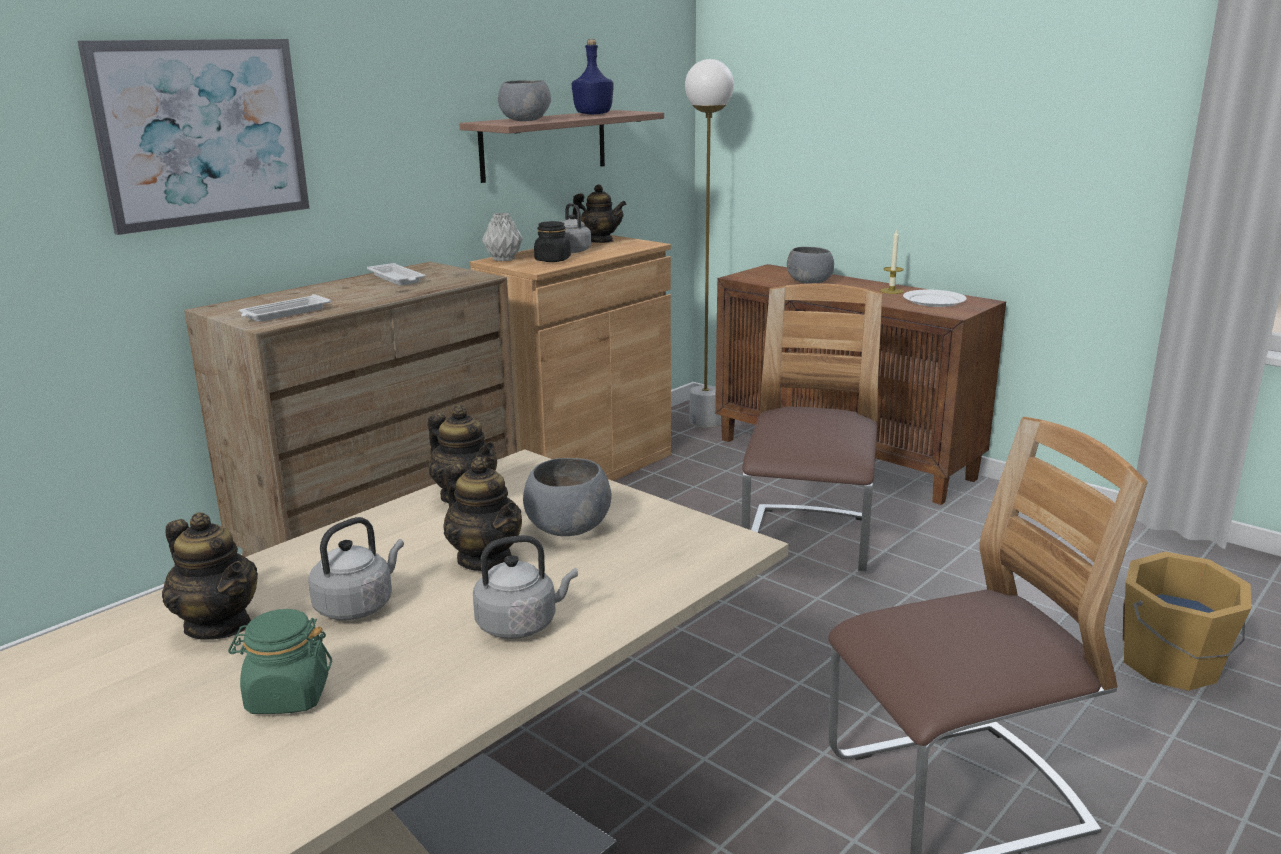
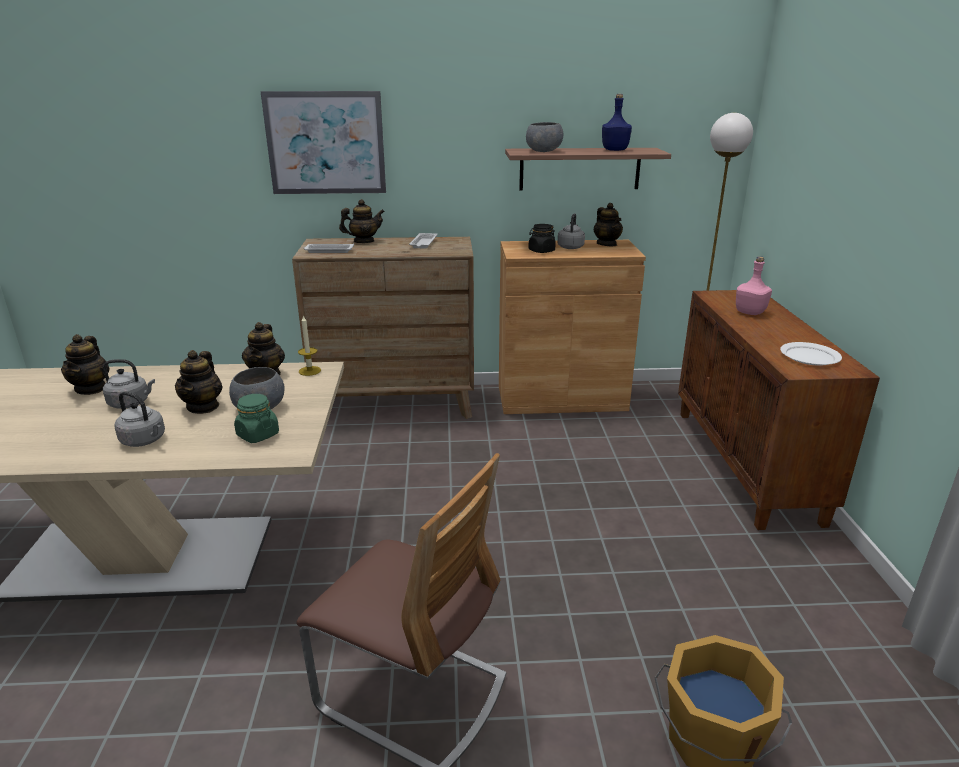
camera: 45 degrees right, 5 degrees up
green jar [228,609,332,714] -> green jar moved to [234,394,279,443]
grey vase [482,213,523,261] -> none
chair [742,283,882,572] -> none
grey bowl [787,247,834,284] -> pink bottle [736,256,772,315]
candle [880,229,904,294] -> candle moved to [298,315,321,376]
none -> teapot [339,199,385,243]

